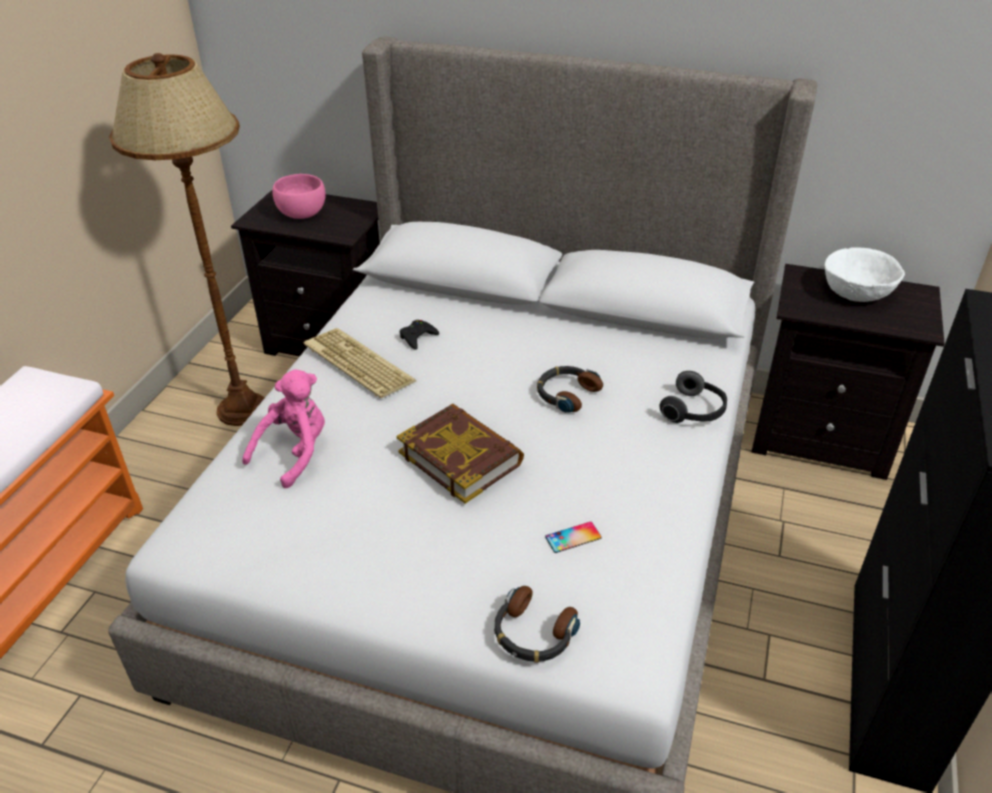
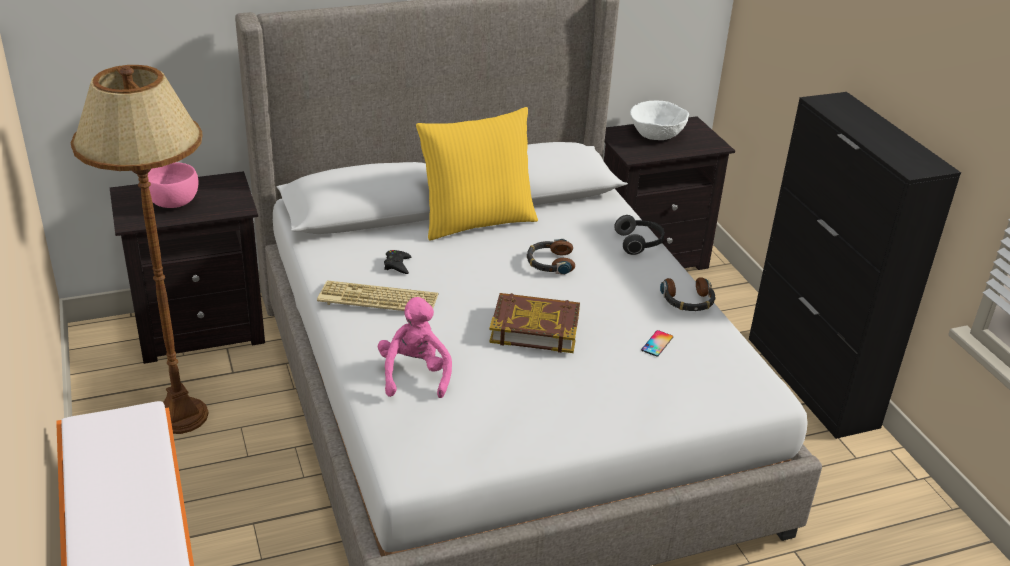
camera: 40 degrees left, 5 degrees down
headphones [494,586,580,663] -> headphones moved to [660,277,715,311]
none -> yellow pillow [416,107,538,240]

